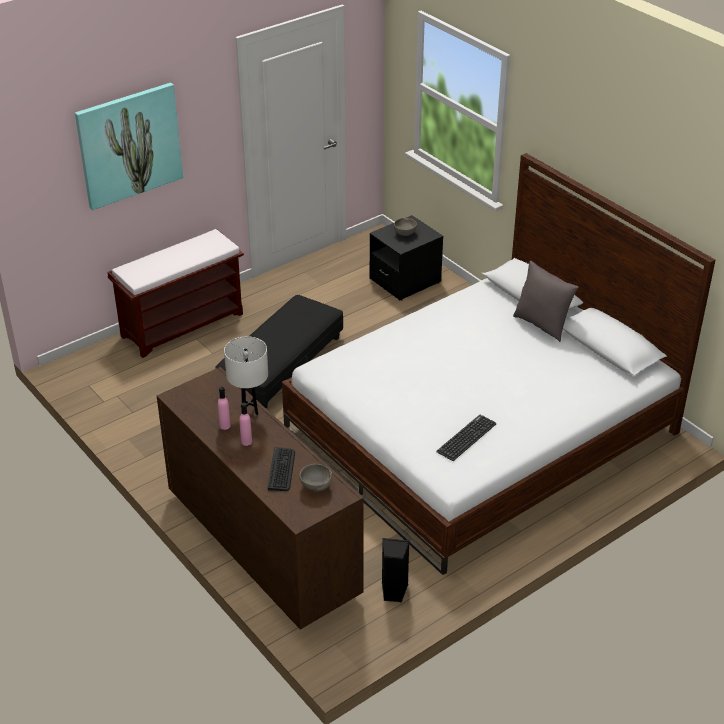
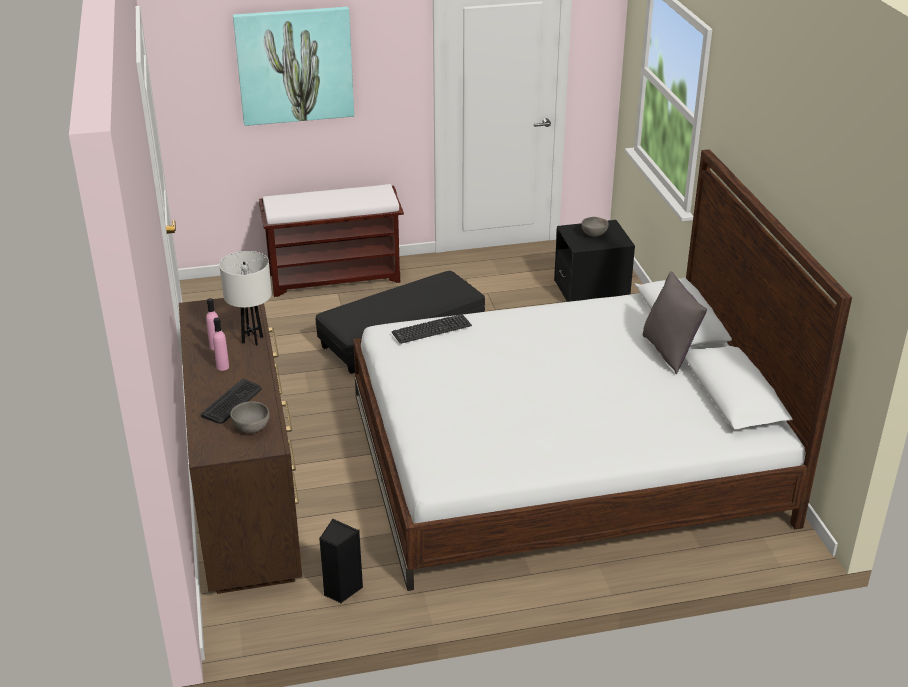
camera: 25 degrees right, 5 degrees down
keyboard [436,415,496,461] -> keyboard moved to [392,314,472,344]

